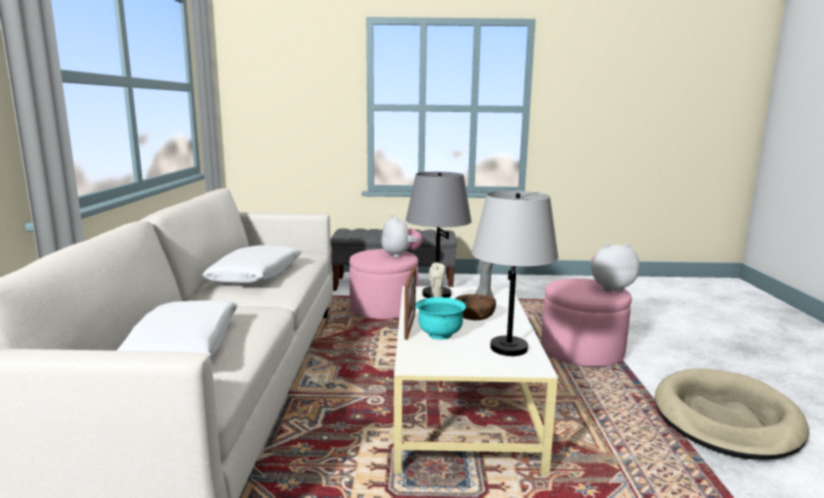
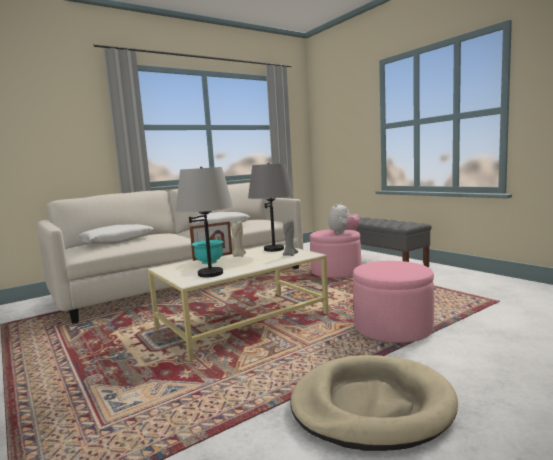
camera: 55 degrees right, 5 degrees down
brown bowl [455,294,496,320] -> none
plush toy [590,243,640,292] -> none

